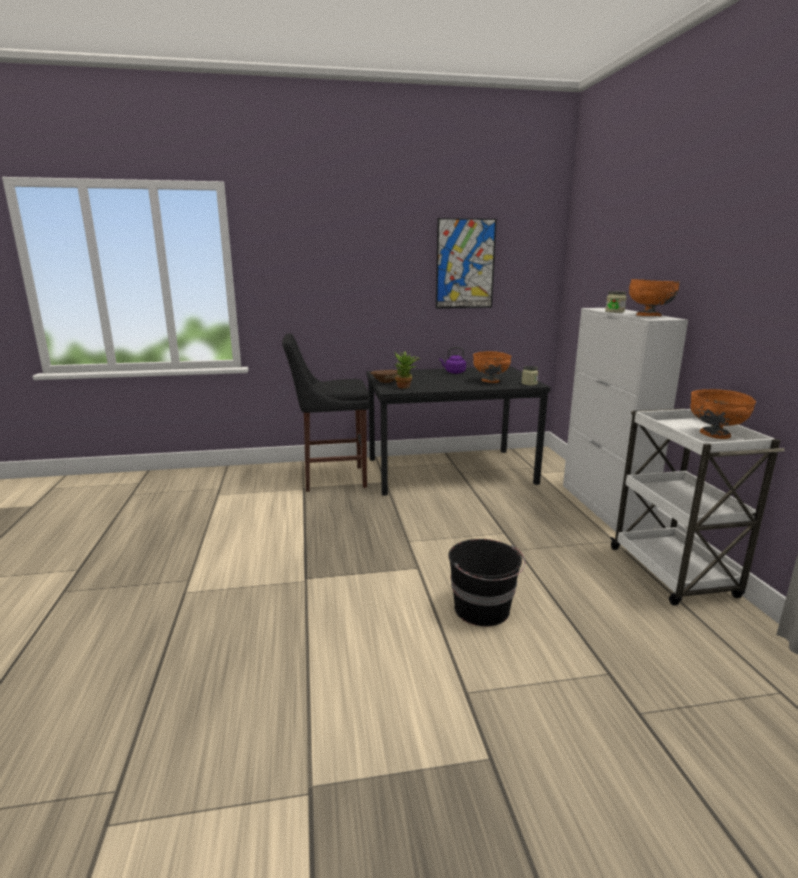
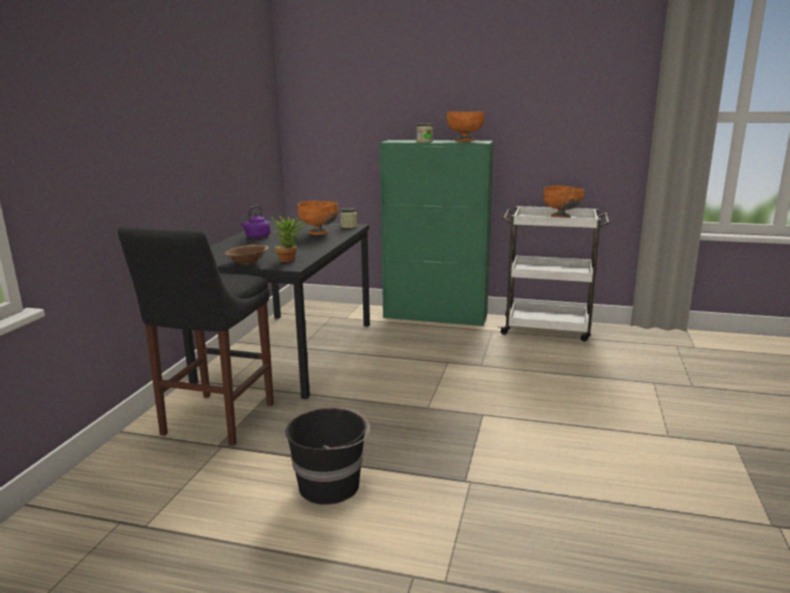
camera: 65 degrees left, 0 degrees up
picture [436,218,497,309] -> none
black bucket [449,539,525,626] -> black bucket moved to [286,406,370,505]
white cabinet [563,308,688,532] -> green cabinet [380,140,494,326]

